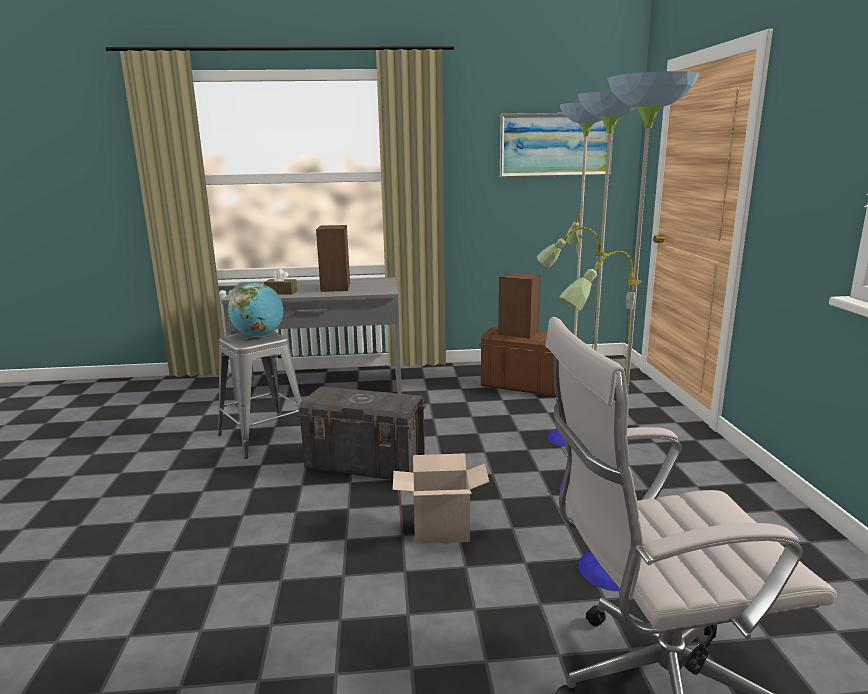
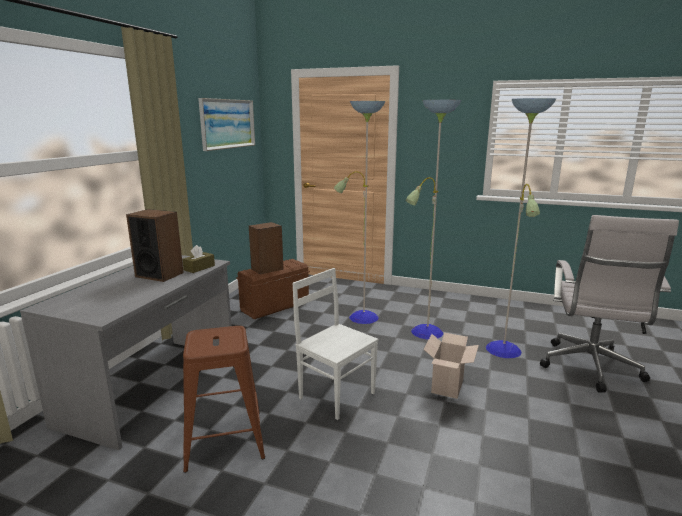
camera: 65 degrees left, 0 degrees up
grey stool [218,331,302,459] -> brown stool [183,326,265,473]
globe [228,283,283,337] -> none
brown tissue box [264,268,297,295] -> brown tissue box moved to [182,245,215,273]
grey storage box [297,386,426,480] -> white chair [292,268,379,420]

